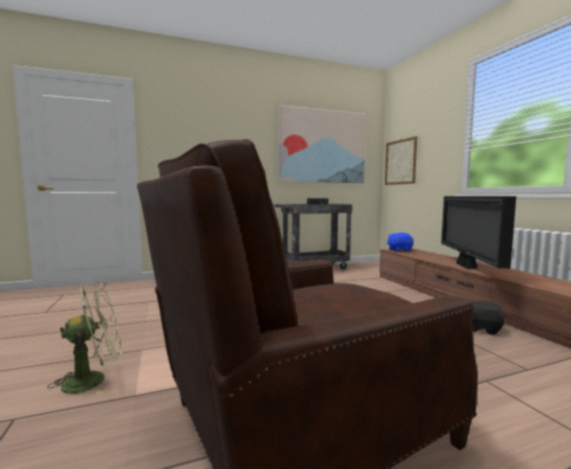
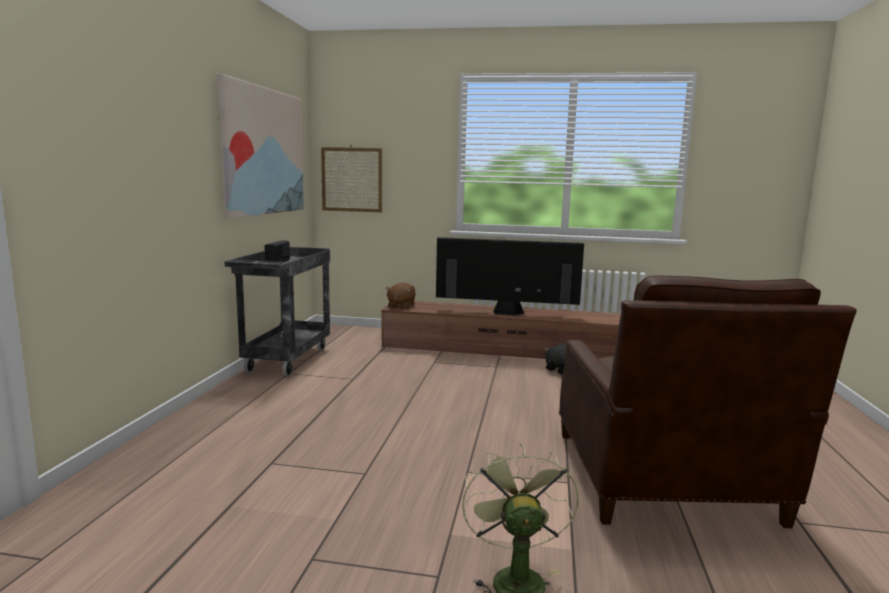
camera: 60 degrees left, 5 degrees up
blue plush toy [387,233,414,252] -> brown plush toy [386,282,416,309]
television [441,196,516,269] -> television turned 150 degrees clockwise [436,237,584,316]

